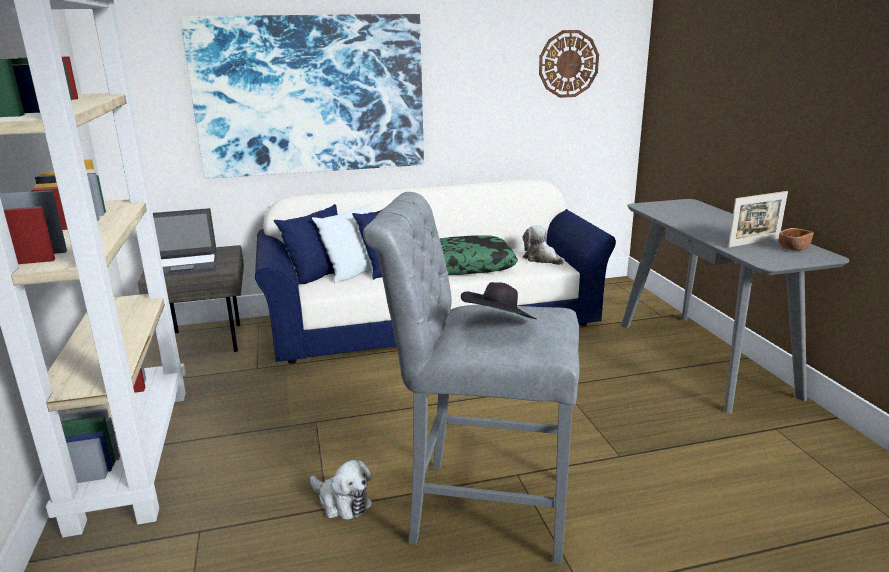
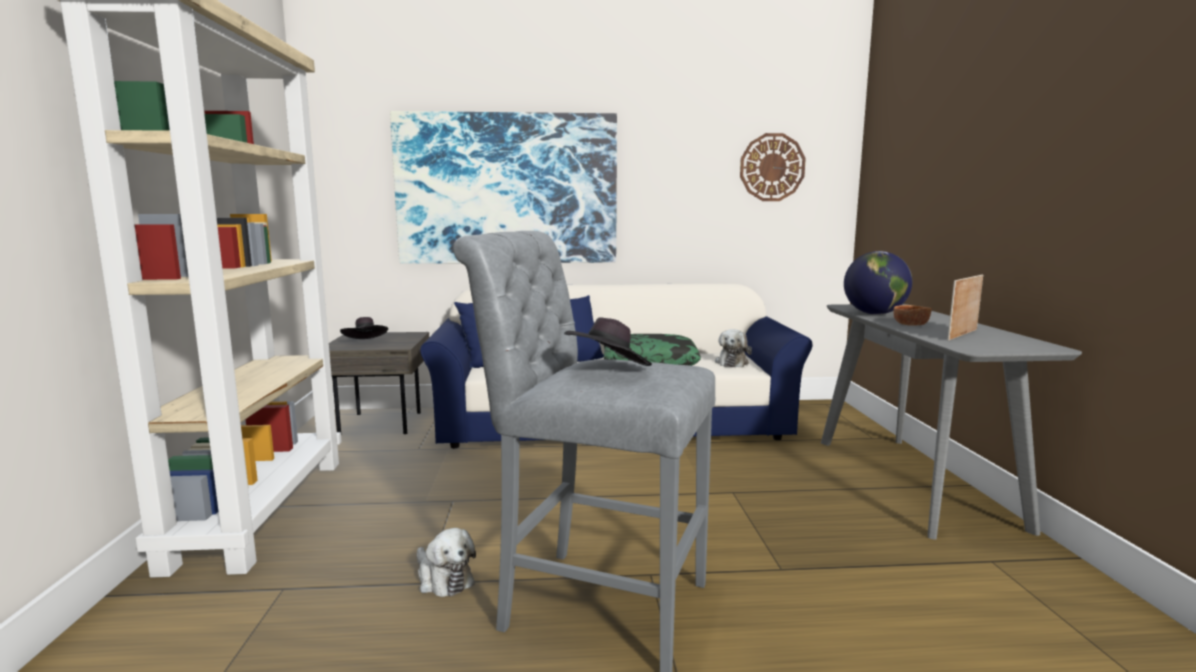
camera: 10 degrees right, 10 degrees down
laptop [153,208,217,276] -> black hat [340,317,388,339]
plush toy [522,225,565,265] -> plush toy turned 135 degrees counterclockwise [715,329,752,368]
picture frame [728,191,788,248] -> picture frame turned 150 degrees clockwise [947,275,983,341]
brown bowl [779,228,814,251] -> brown bowl moved to [894,305,932,326]
none -> globe [844,251,912,315]

